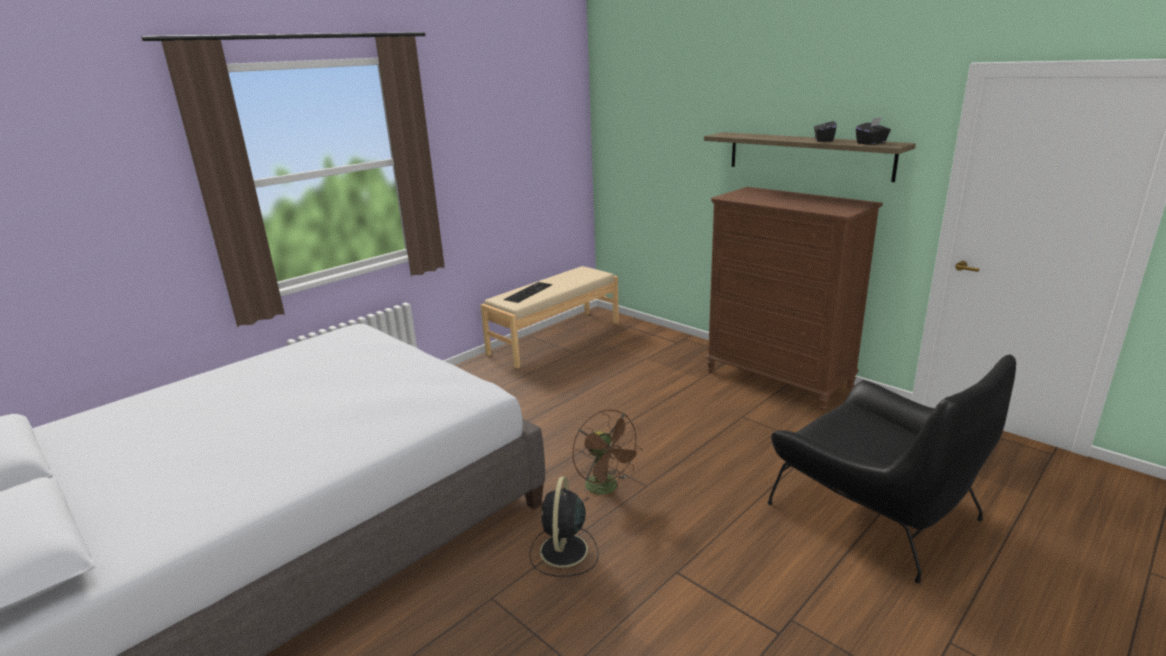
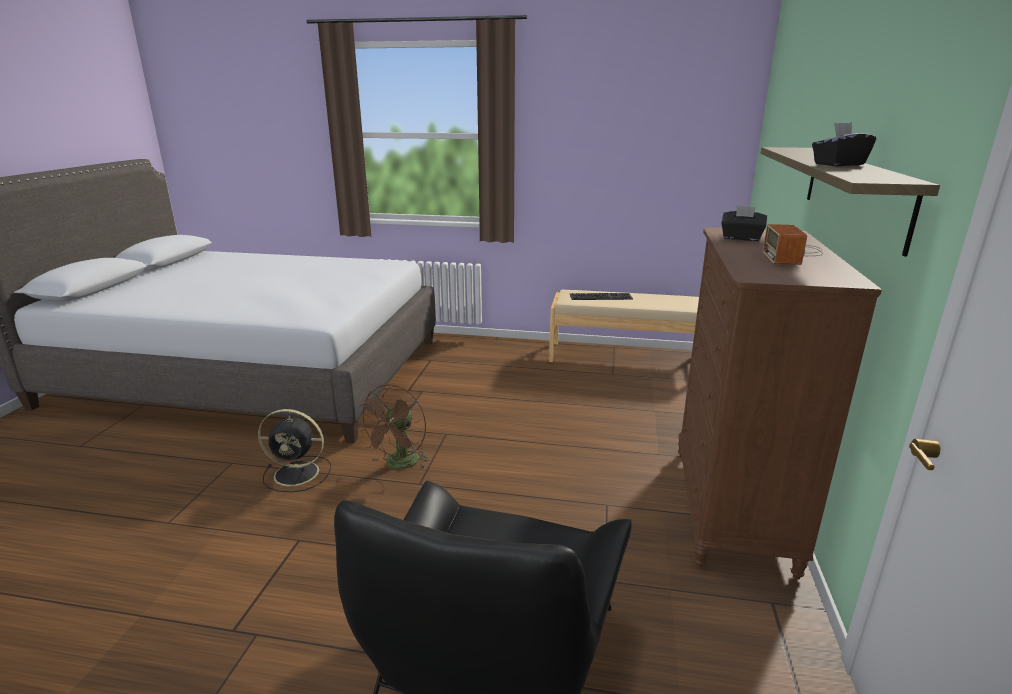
camera: 55 degrees right, 0 degrees up
black fan [529,476,599,577] -> black fan turned 150 degrees counterclockwise [258,409,331,492]
black tissue box [856,117,891,145] -> black tissue box moved to [721,205,767,241]
none -> radio [763,224,823,265]

